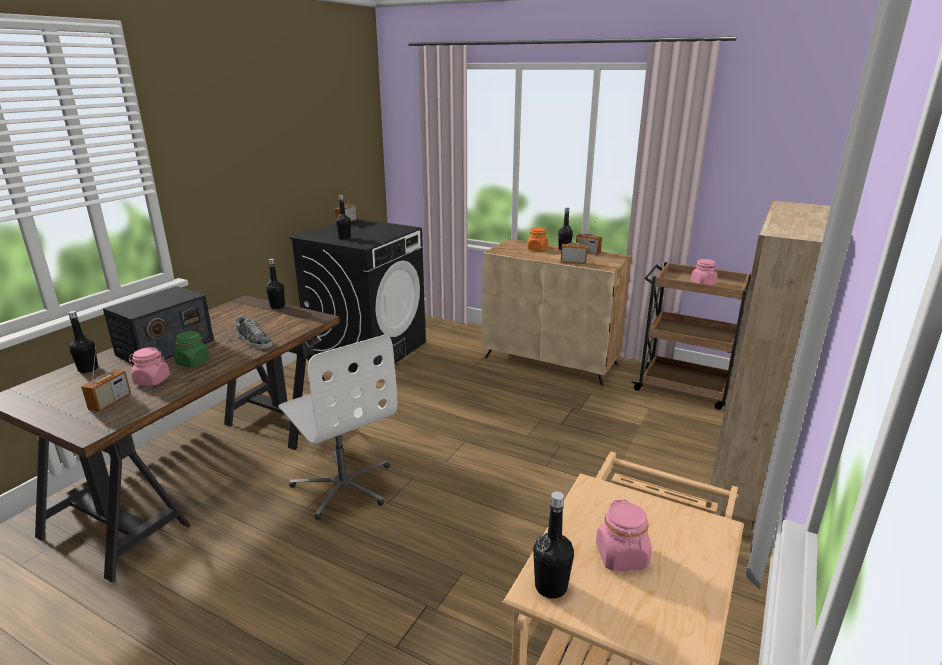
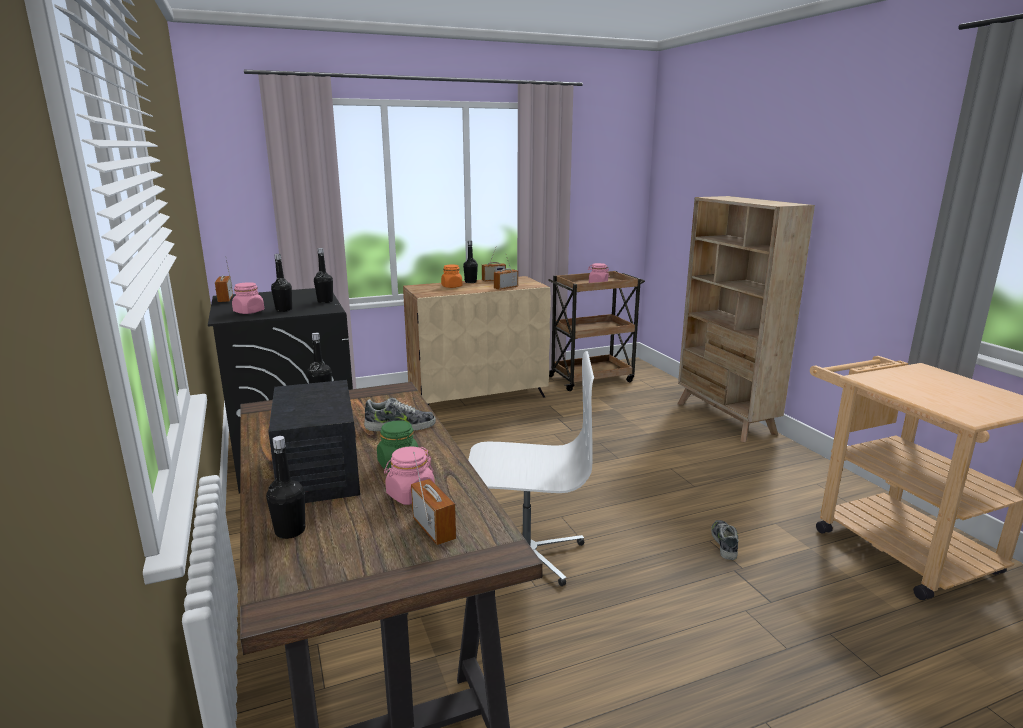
camera: 50 degrees left, 5 degrees down
black bottle [533,491,574,599] -> black bottle moved to [314,248,333,303]
pink jar [596,500,652,571] -> pink jar moved to [232,282,264,314]
none -> shoe [711,520,739,560]

